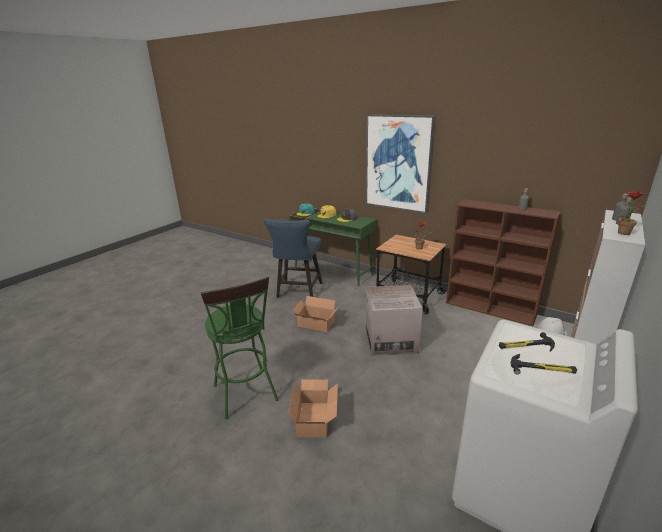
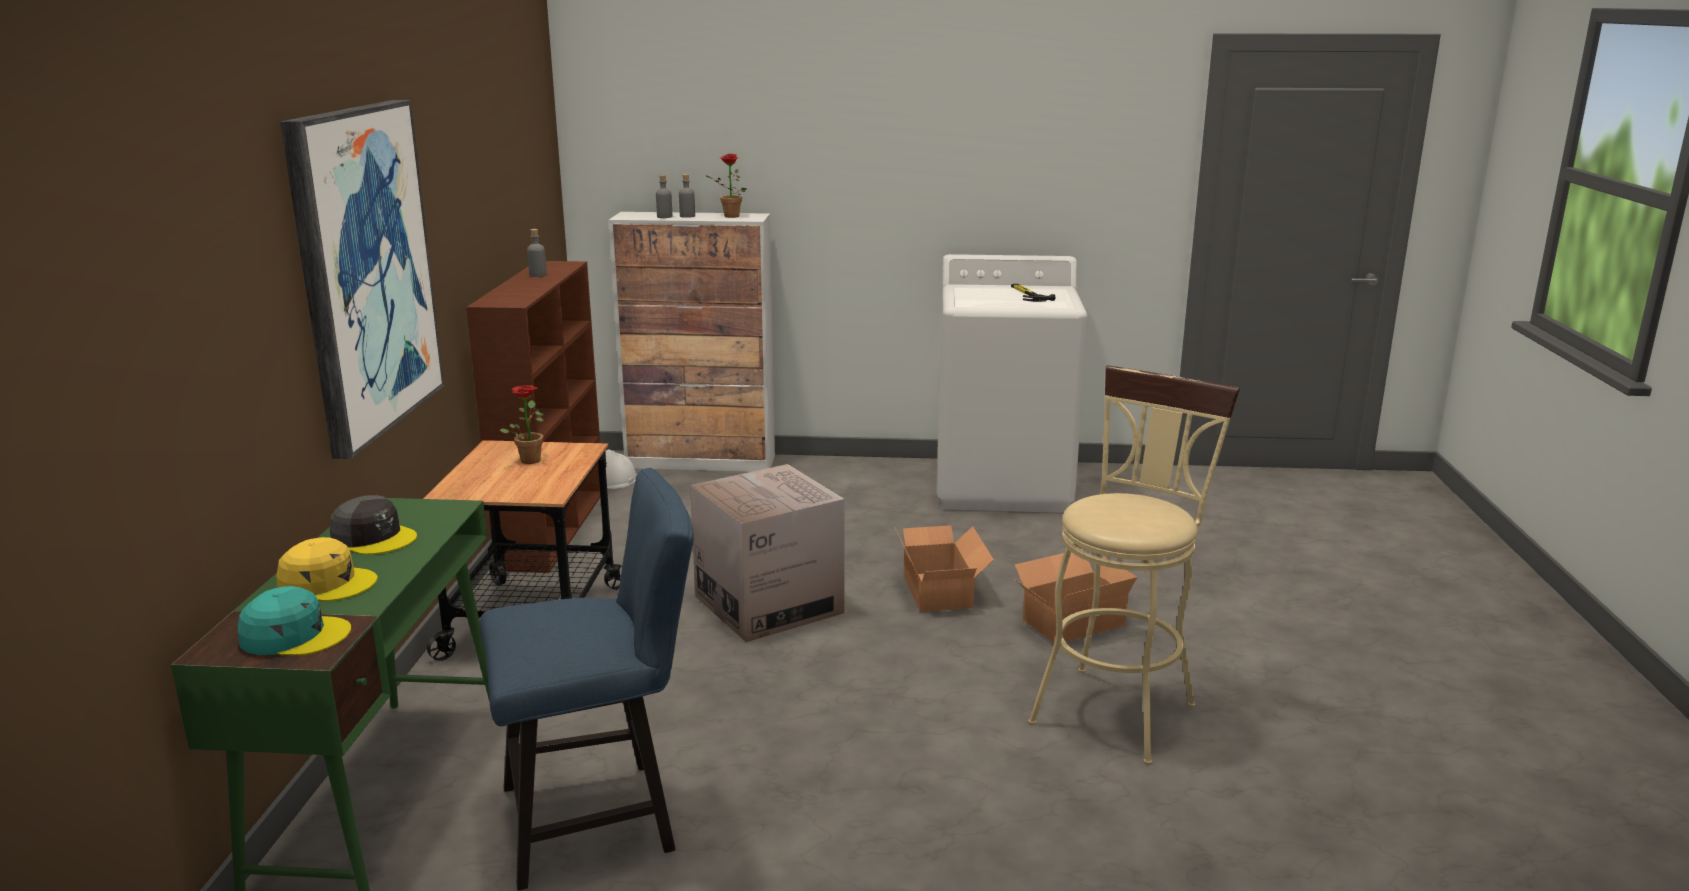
camera: 120 degrees left, 5 degrees down
green stool [201,277,279,420] -> beige stool [1028,365,1240,765]
cardboard box [293,296,338,332] -> cardboard box moved to [895,525,994,612]
hammer [499,332,555,352] -> none

